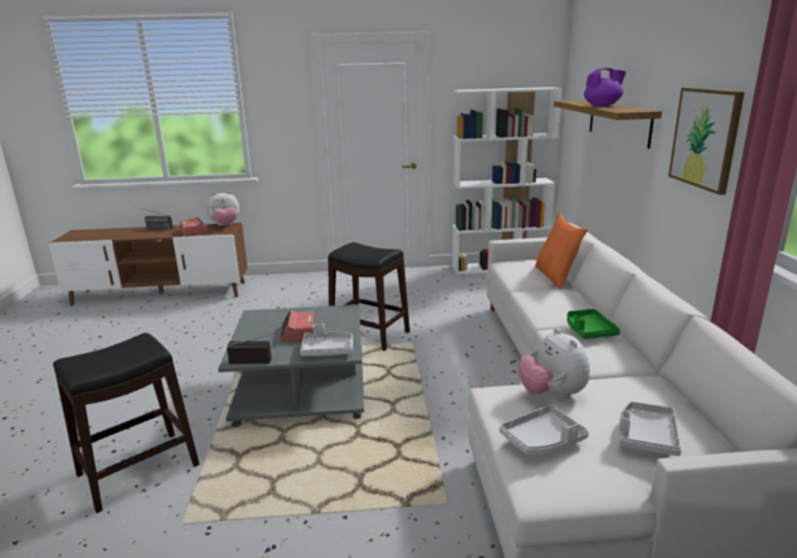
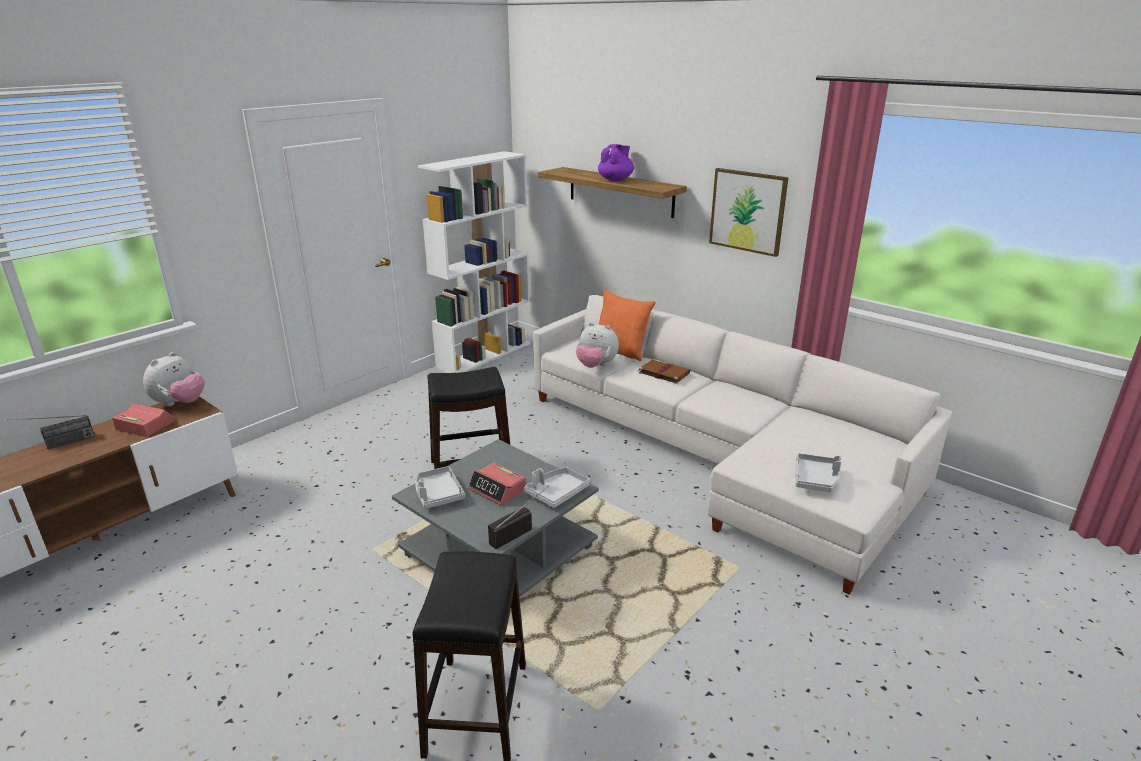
camera: 45 degrees left, 5 degrees up
plush toy [518,328,590,399] -> plush toy moved to [576,322,619,368]
green tray [567,309,620,339] -> none
grey tray [619,401,681,456] -> grey tray moved to [415,466,465,509]
none -> brown book [639,360,690,384]

